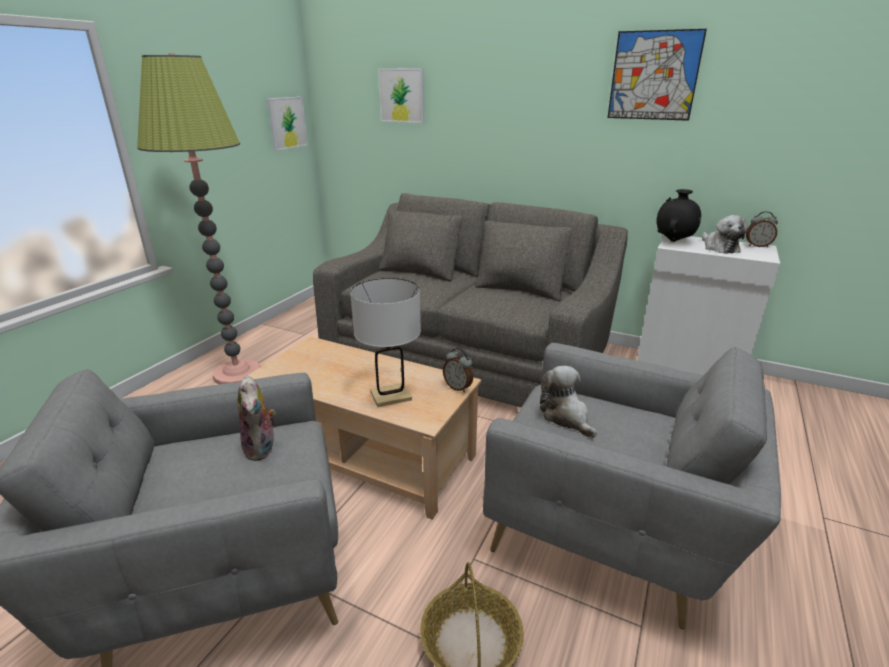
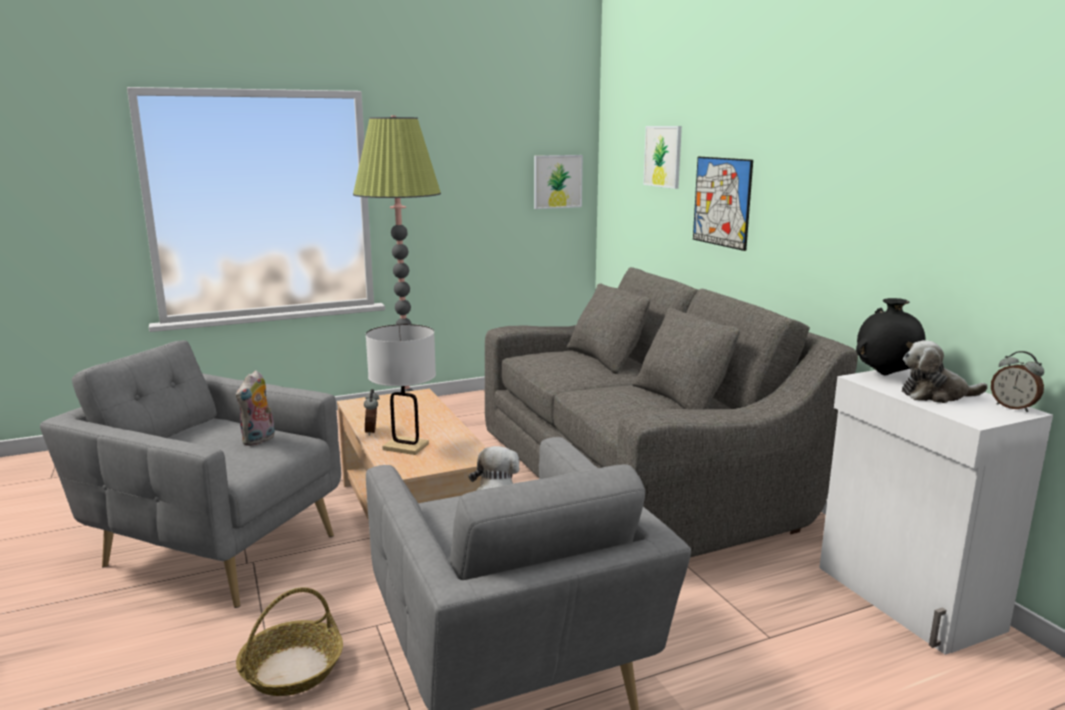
camera: 40 degrees right, 10 degrees down
alarm clock [443,348,473,393] -> alarm clock moved to [364,389,379,436]
picture [608,29,707,121] -> picture moved to [693,157,753,251]
plush toy [702,215,748,254] -> plush toy turned 60 degrees clockwise [902,340,988,403]

